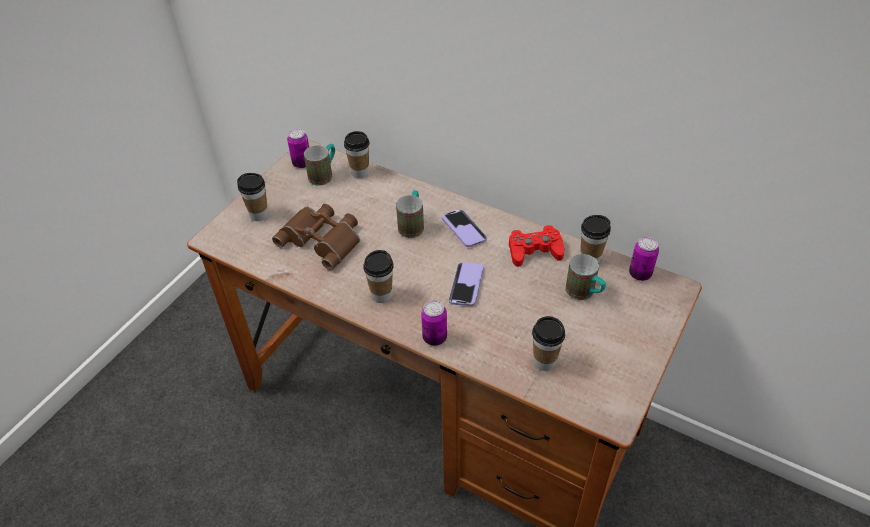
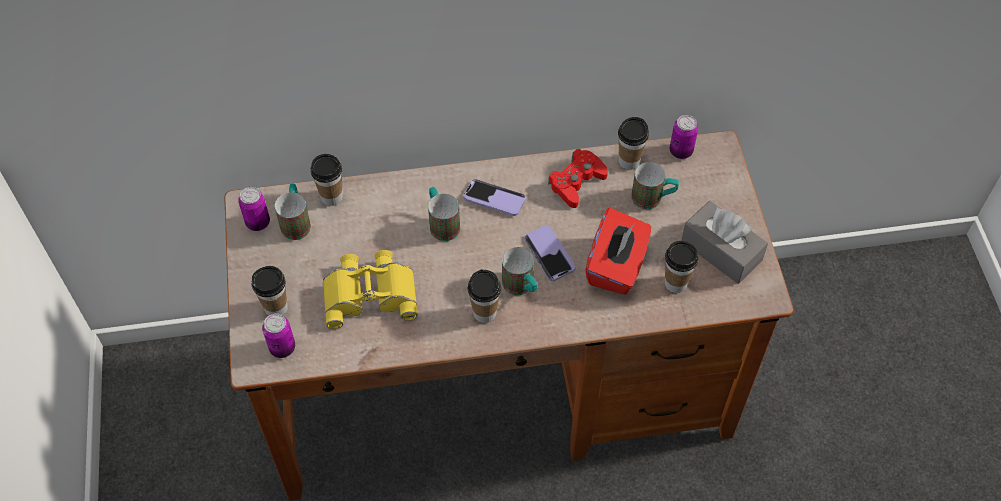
camera: 40 degrees left, 10 degrees up
brown binoculars [272,204,360,270] -> yellow binoculars [323,250,418,329]
can [421,300,447,346] -> can moved to [262,313,295,358]
none -> mug [502,247,538,295]
none -> red tissue box [585,208,651,295]
none -> grey tissue box [681,201,768,284]

